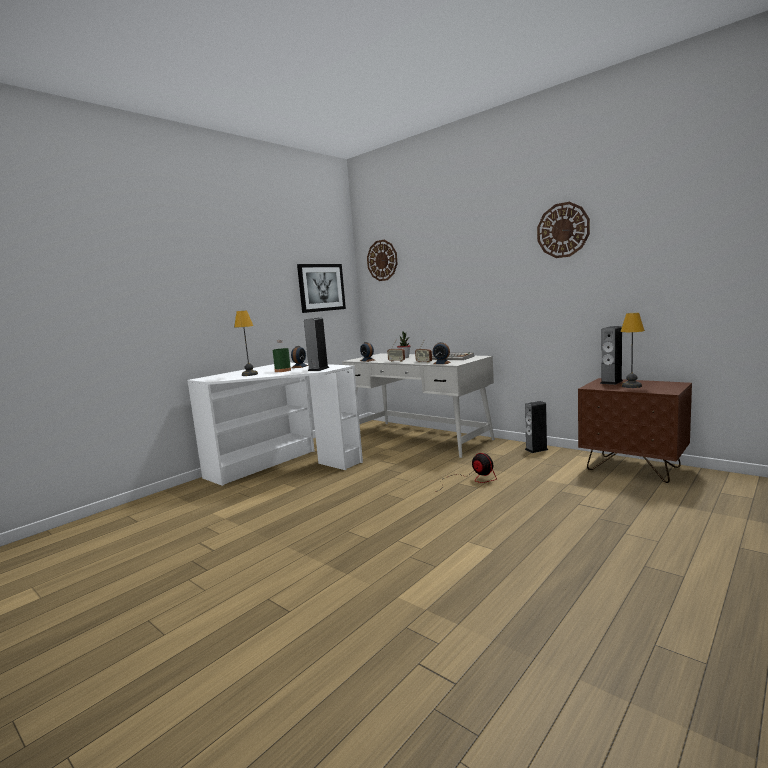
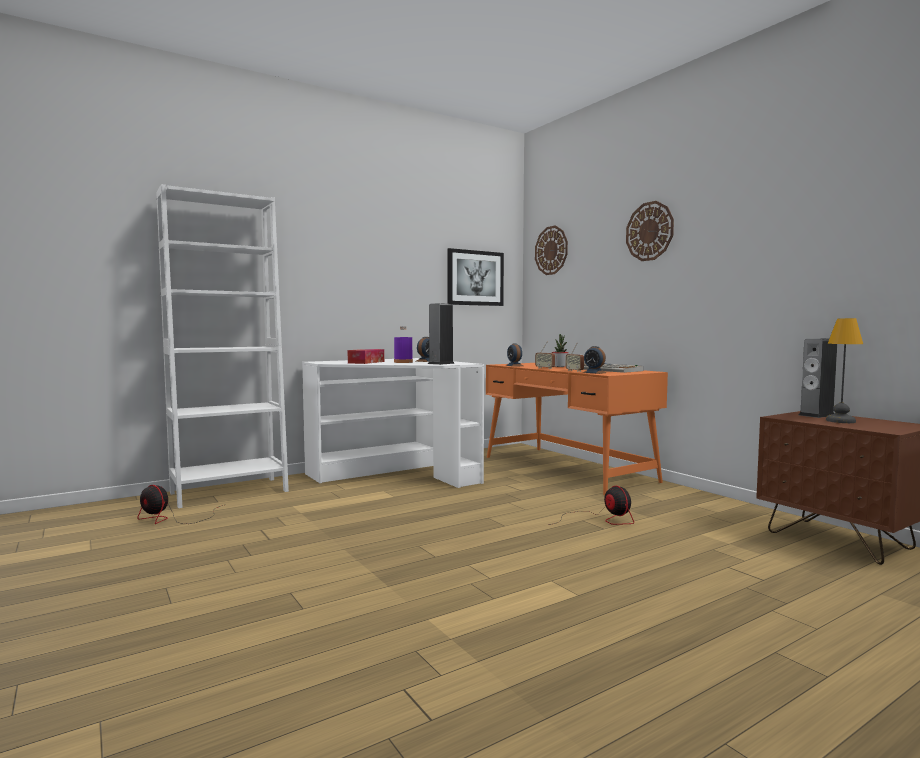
camera: 15 degrees right, 5 degrees down
table lamp [234,310,258,376] -> tissue box [348,349,384,364]
green bottle [273,340,291,372] -> purple bottle [394,326,413,363]
white desk [342,353,495,458] -> orange desk [486,363,668,495]
speaker [525,401,548,453] -> none
wall clock [537,202,590,258] -> wall clock moved to [626,201,674,261]
none -> fan [137,485,223,524]
none -> white bookcase [156,184,289,508]

